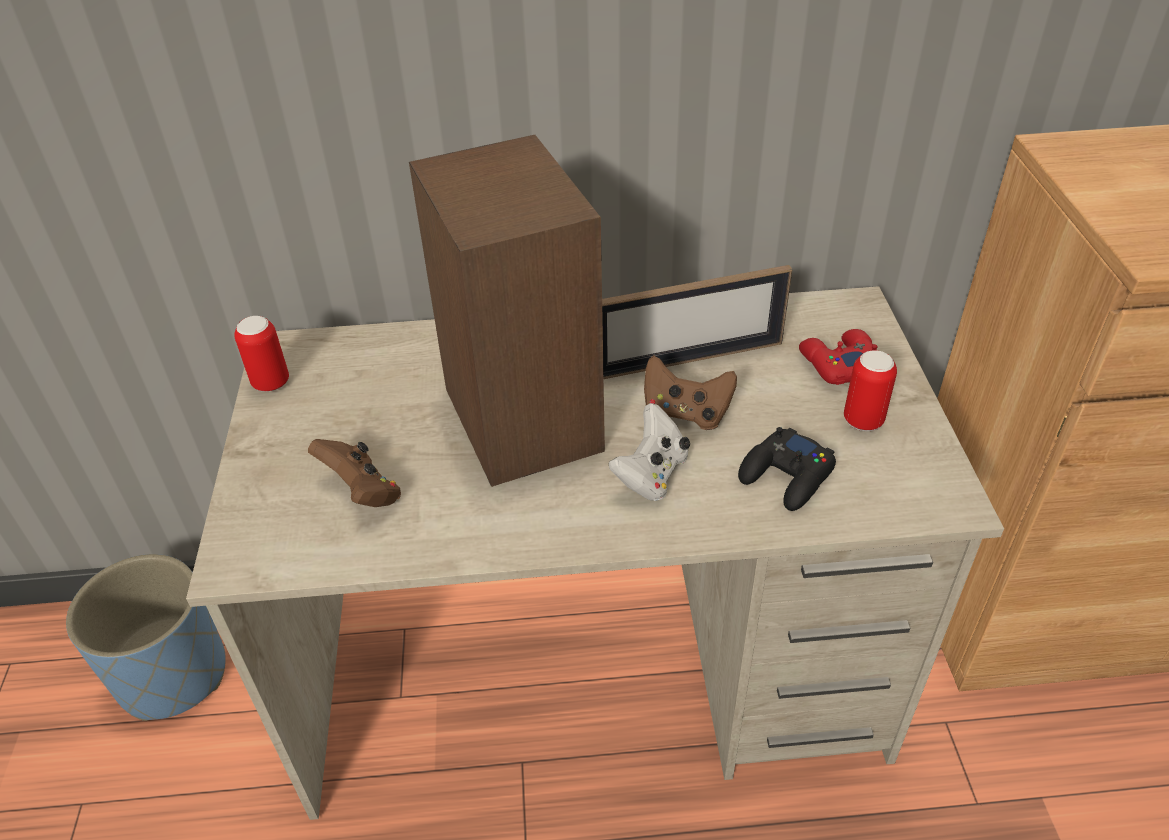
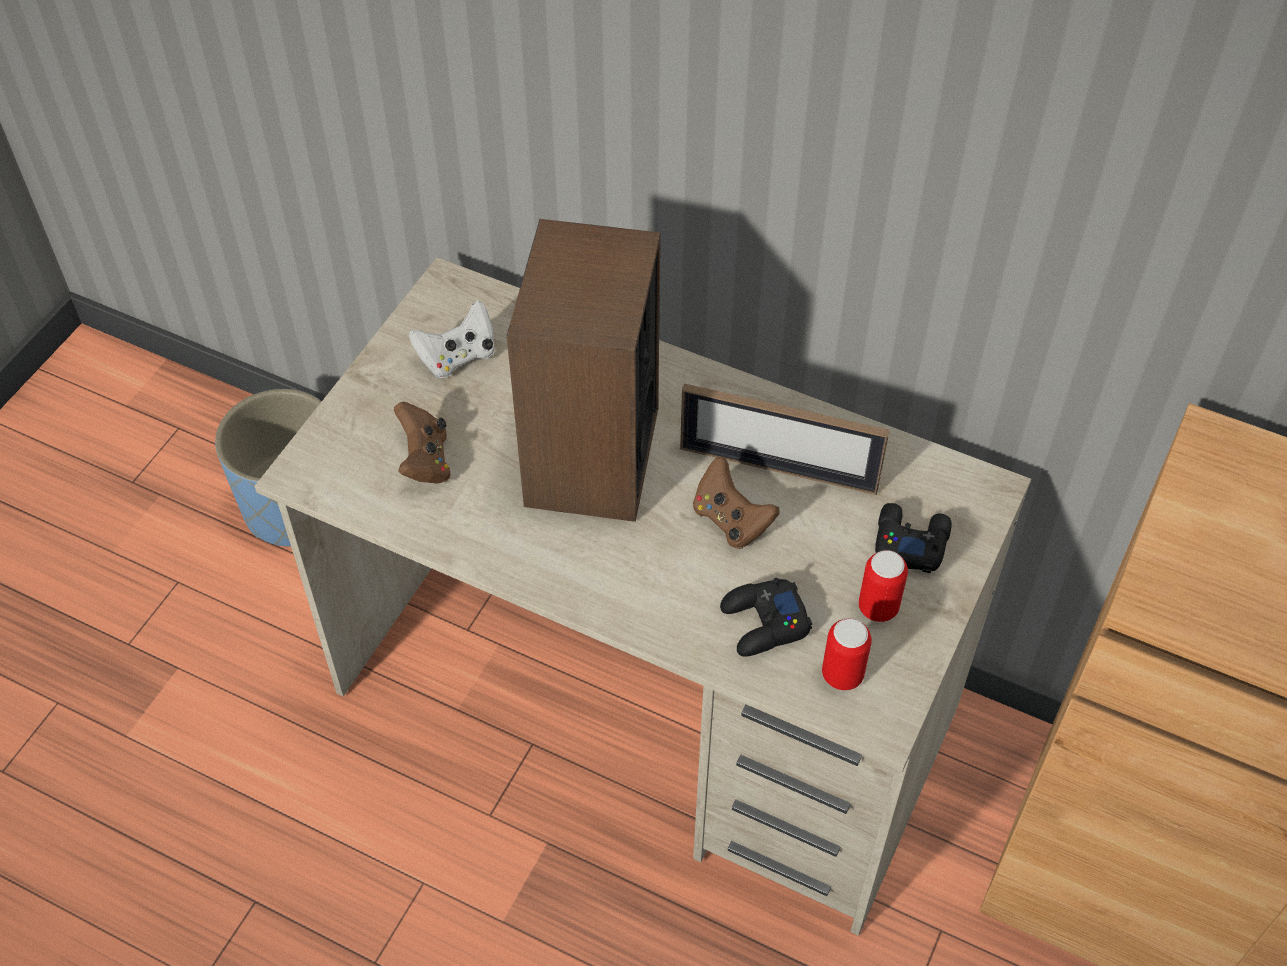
camera: 30 degrees right, 10 degrees up
can [234,316,289,392] -> can moved to [822,618,872,690]
white game controller [609,403,690,501] -> white game controller moved to [409,300,495,378]
red game controller [799,329,878,385] -> black game controller [875,503,952,573]

